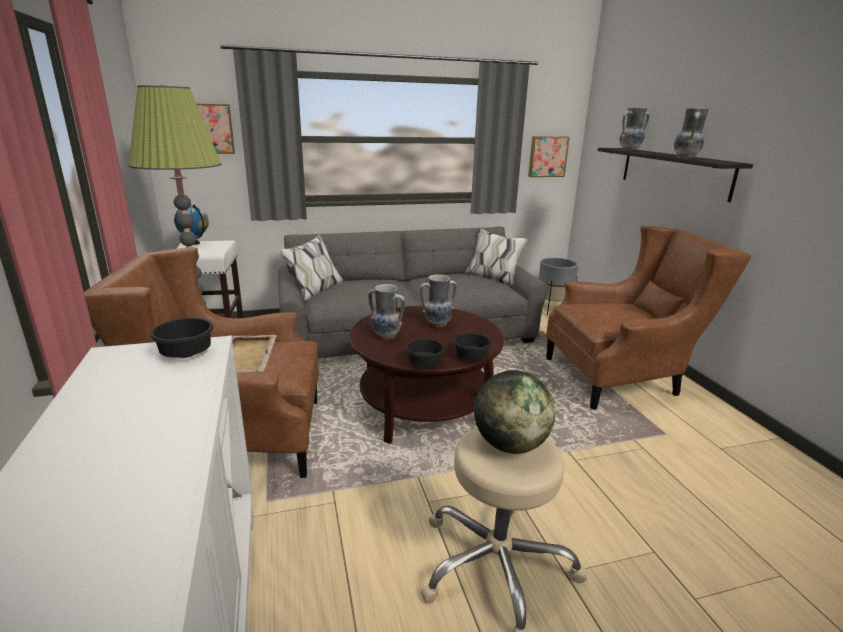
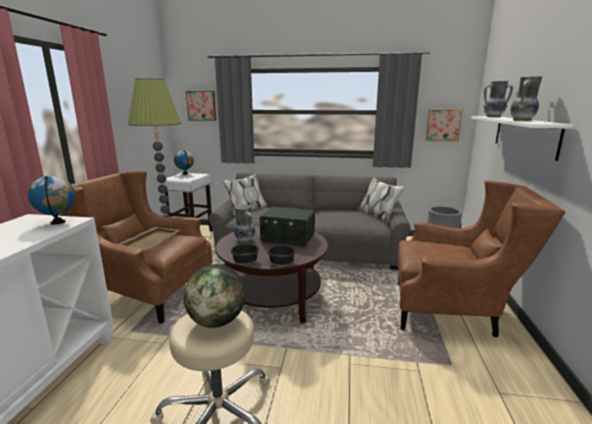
camera: 25 degrees right, 5 degrees down
black bowl [150,318,214,358] -> globe [28,176,75,225]
vase [420,275,457,327] -> radio [260,207,315,246]
black shelf [598,148,753,202] -> white shelf [471,116,574,161]

